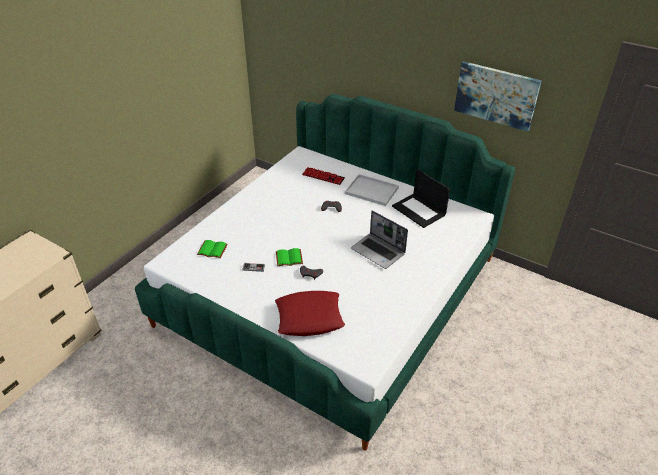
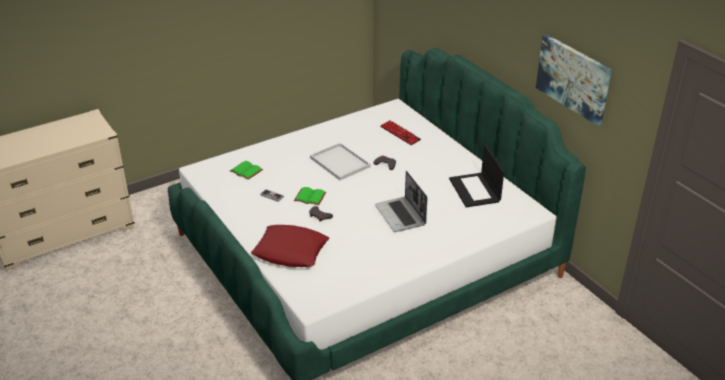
camera: 25 degrees right, 5 degrees down
white tray [345,174,399,206] -> white tray moved to [310,143,370,180]

